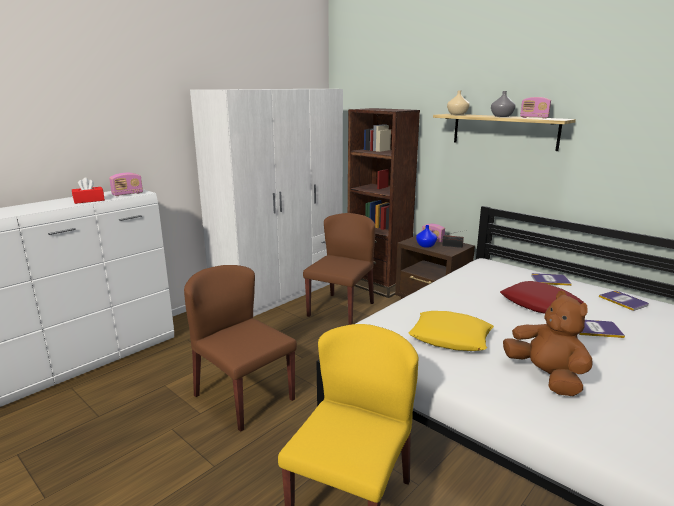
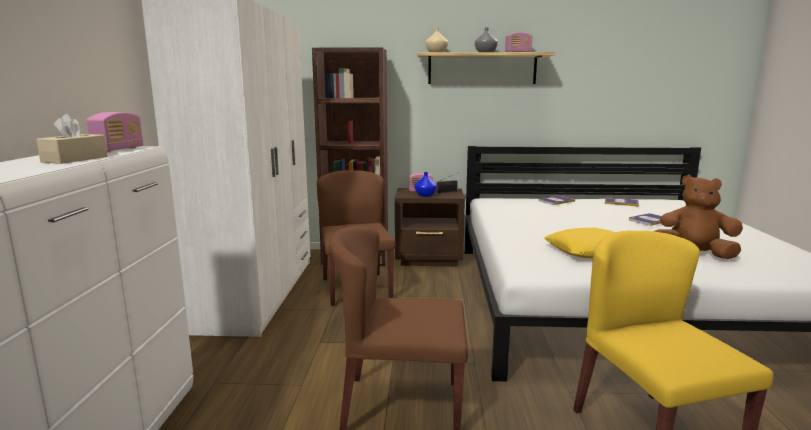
camera: 40 degrees left, 5 degrees down
red tissue box [72,177,105,204] -> beige tissue box [36,114,107,164]
red pillow [500,281,584,314] -> none

